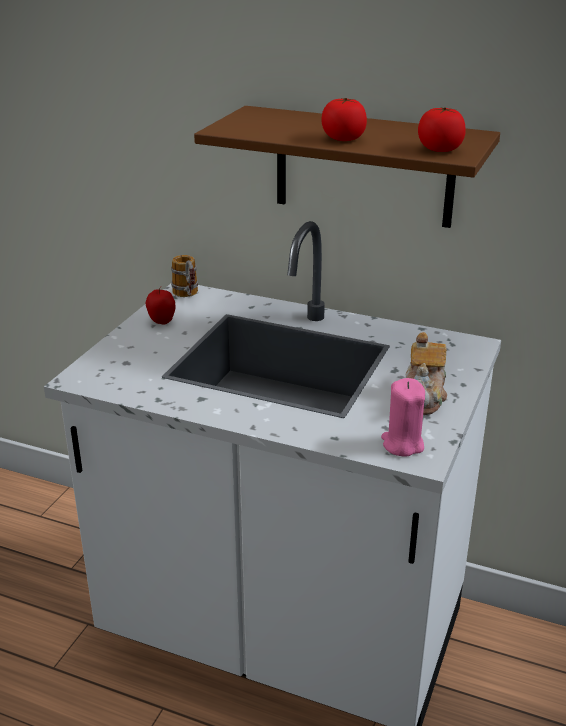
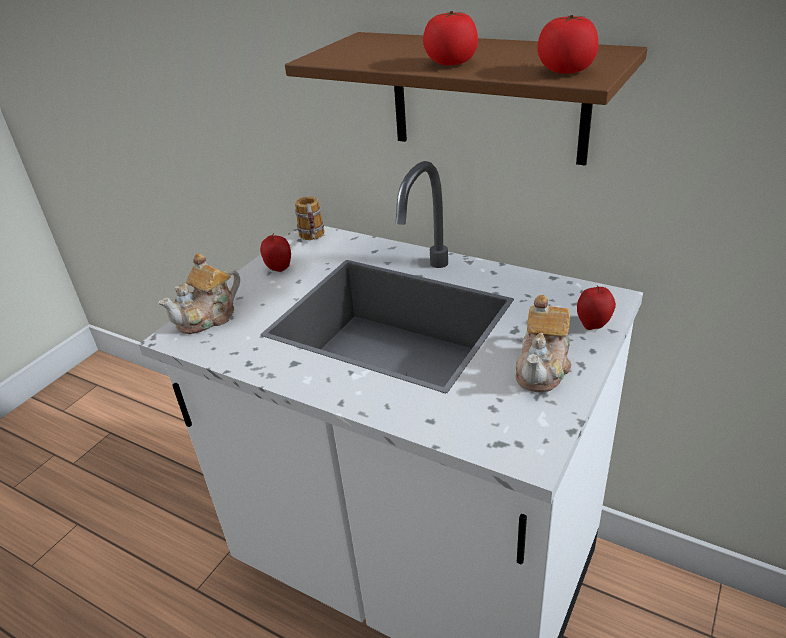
camera: 10 degrees right, 5 degrees up
pink candle [381,378,425,457] -> none
none -> teapot [158,253,240,334]
none -> apple [577,286,616,330]

